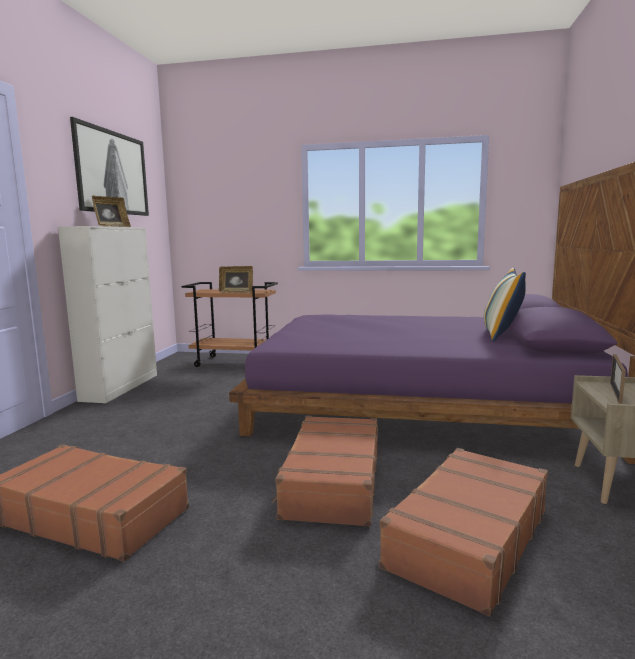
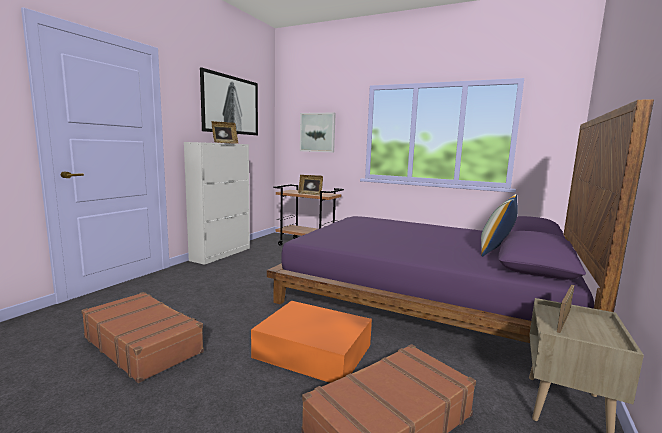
camera: 15 degrees right, 0 degrees up
brown suitcase [272,416,378,527] -> orange storage box [251,301,372,383]
none -> picture [300,112,336,153]

